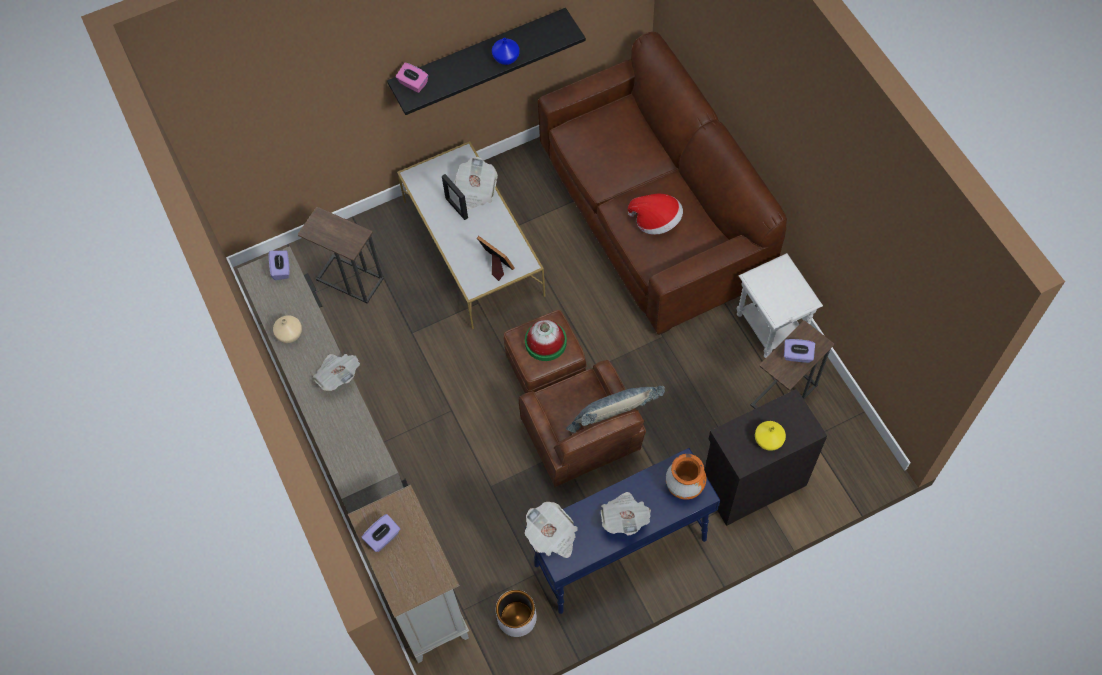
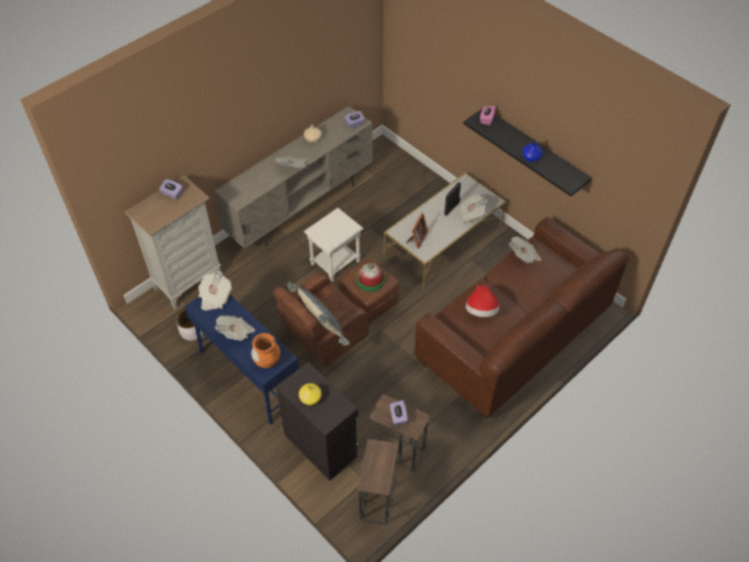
camera: 70 degrees right, 10 degrees down
brown side table [298,207,384,304] -> brown side table moved to [357,439,398,525]
white side table [736,253,823,358] -> white side table moved to [304,208,364,282]
none -> newspaper [509,236,541,263]

